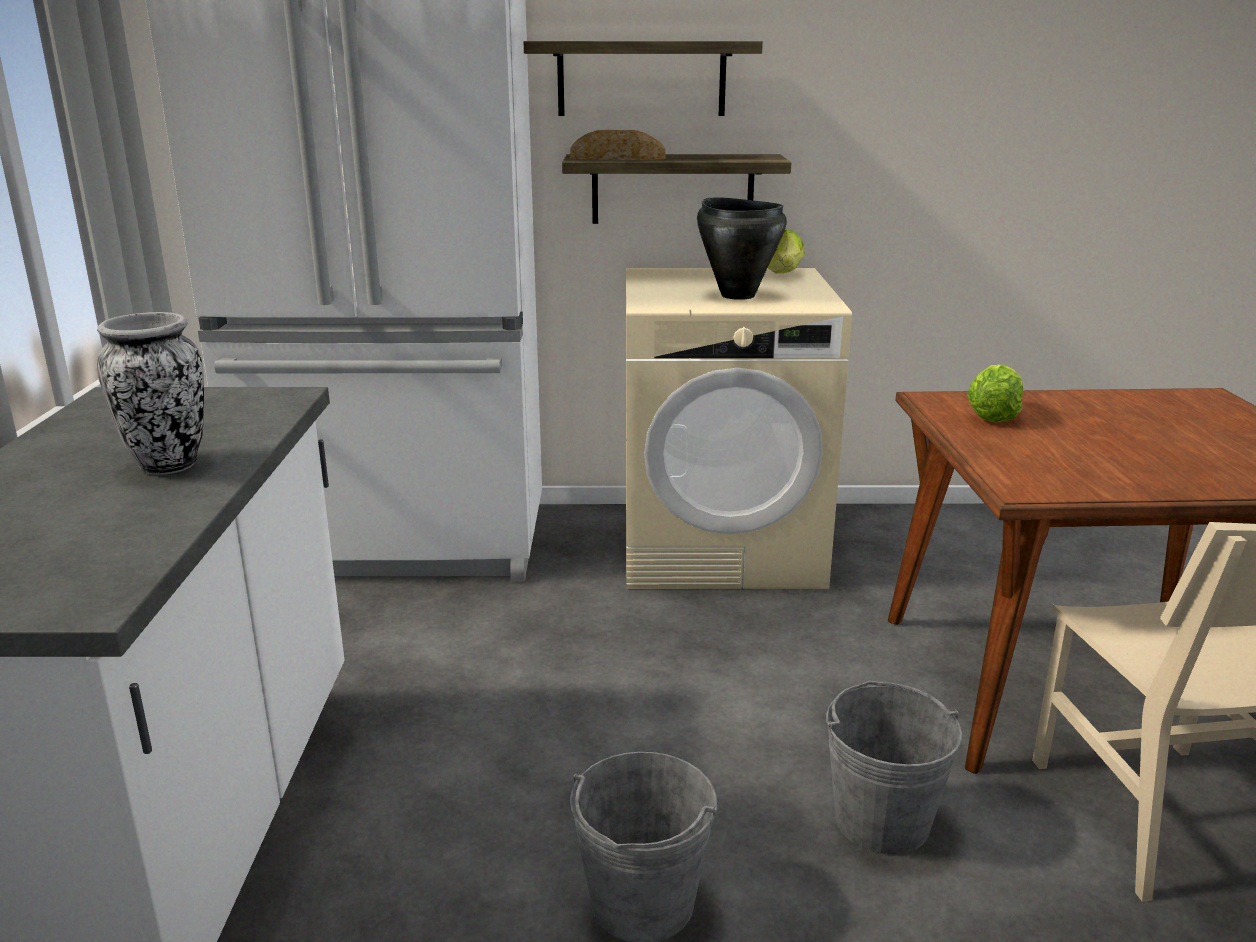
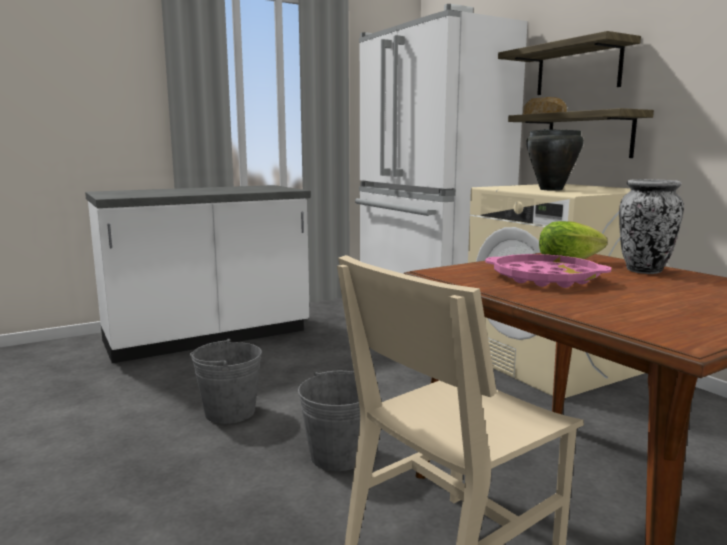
camera: 60 degrees right, 10 degrees down
vase [97,312,204,475] -> vase moved to [619,179,684,274]
lettuce [768,229,805,273] -> none
none -> pink tray [485,254,611,288]

